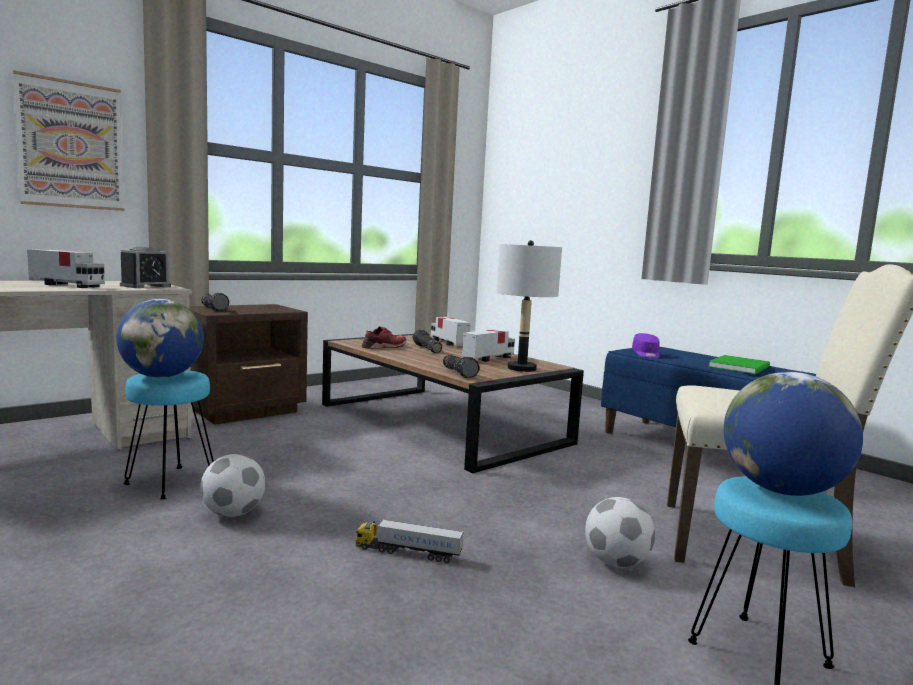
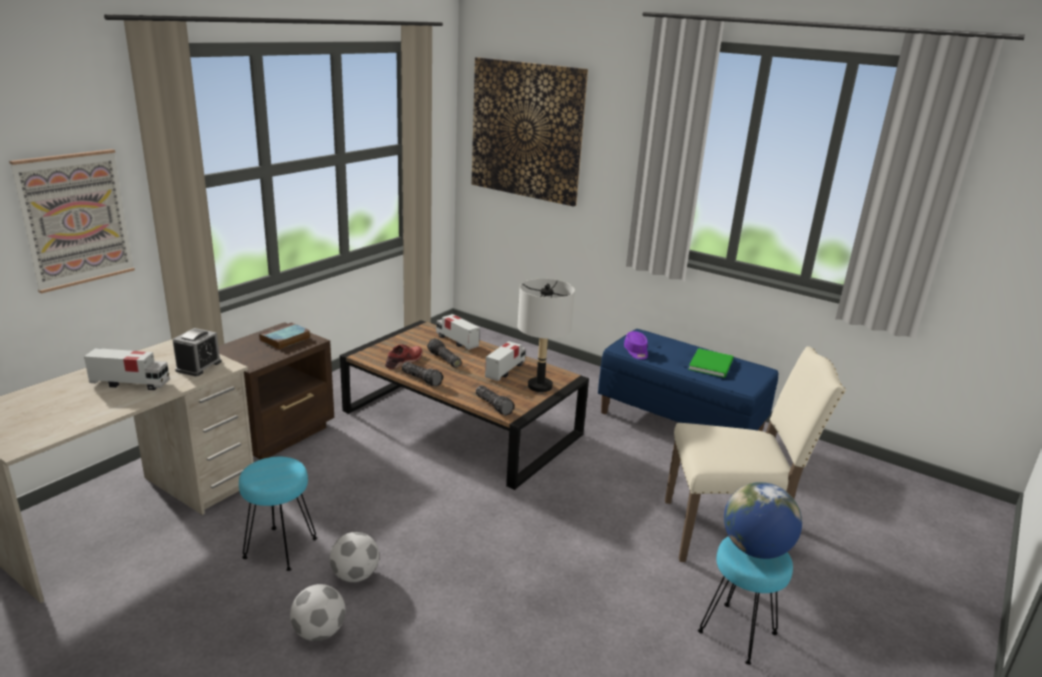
camera: 15 degrees left, 15 degrees up
globe [116,299,204,378] -> none
flashlight [201,293,230,311] -> flashlight moved to [402,362,443,386]
toy truck [356,519,464,563] -> none
football [585,497,655,568] -> football moved to [290,584,345,641]
none -> book [259,323,310,350]
none -> picture [471,57,588,207]

